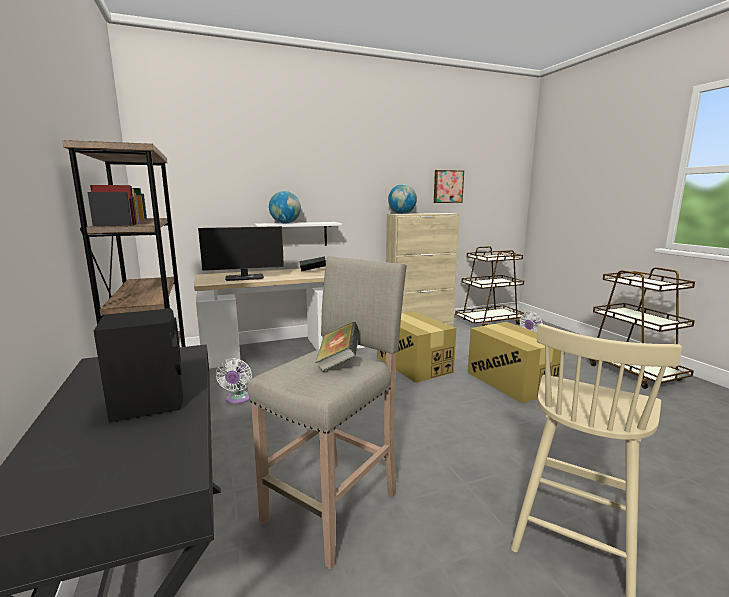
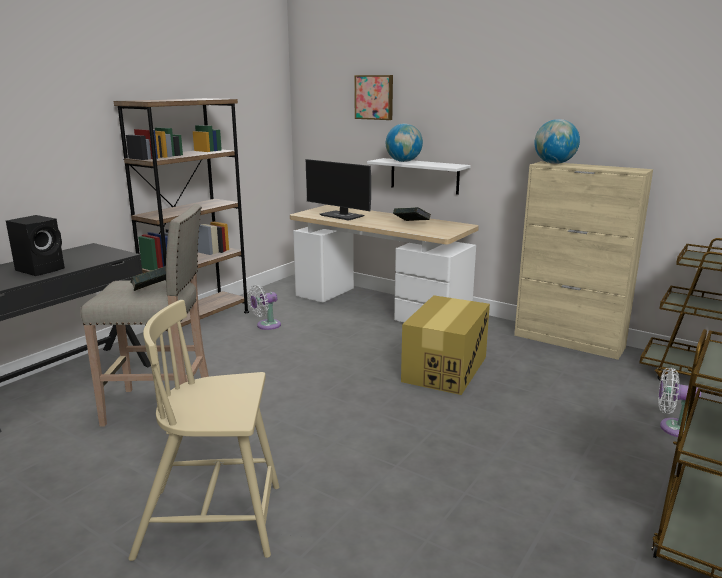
camera: 55 degrees right, 5 degrees up
picture [434,170,464,203] -> picture moved to [355,75,393,120]
cardboard box [468,322,565,403] -> none

